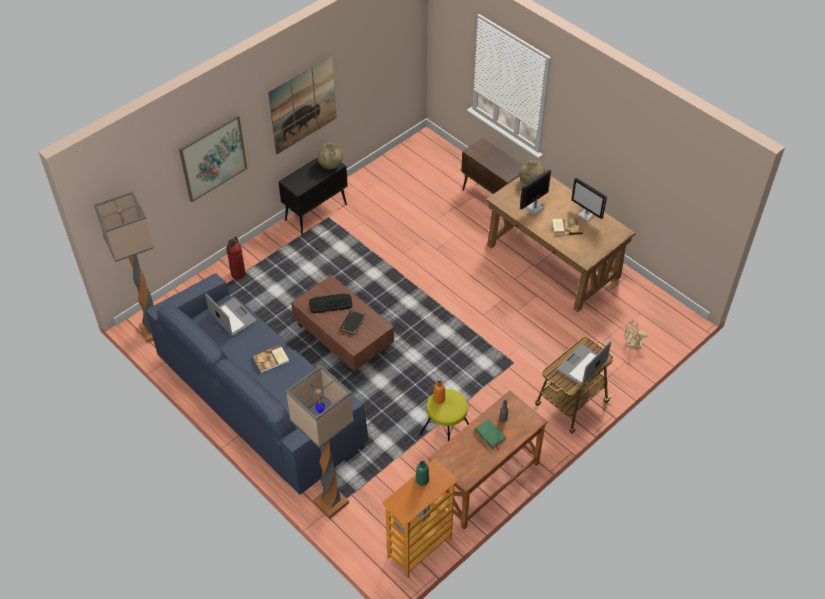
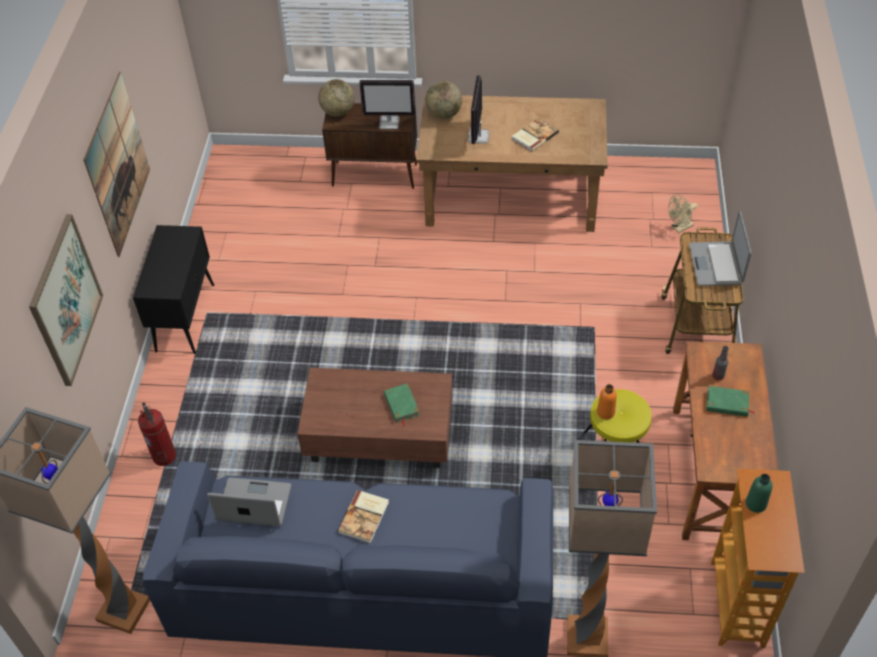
camera: 40 degrees left, 0 degrees up
keyboard [309,294,353,313] -> none
globe [317,143,343,169] -> globe moved to [318,79,355,116]
black book [340,310,365,335] -> green book [384,383,420,426]
monitor [571,178,607,222] -> monitor moved to [359,80,416,129]

